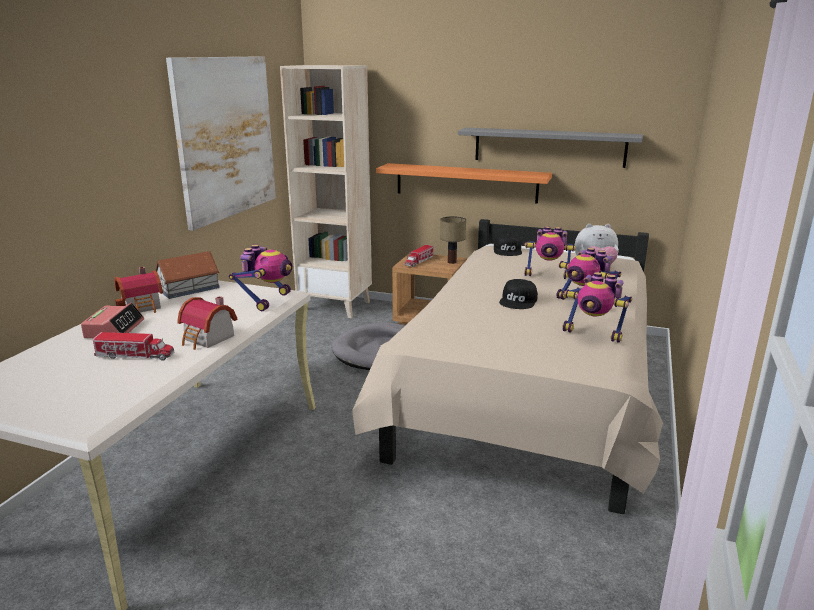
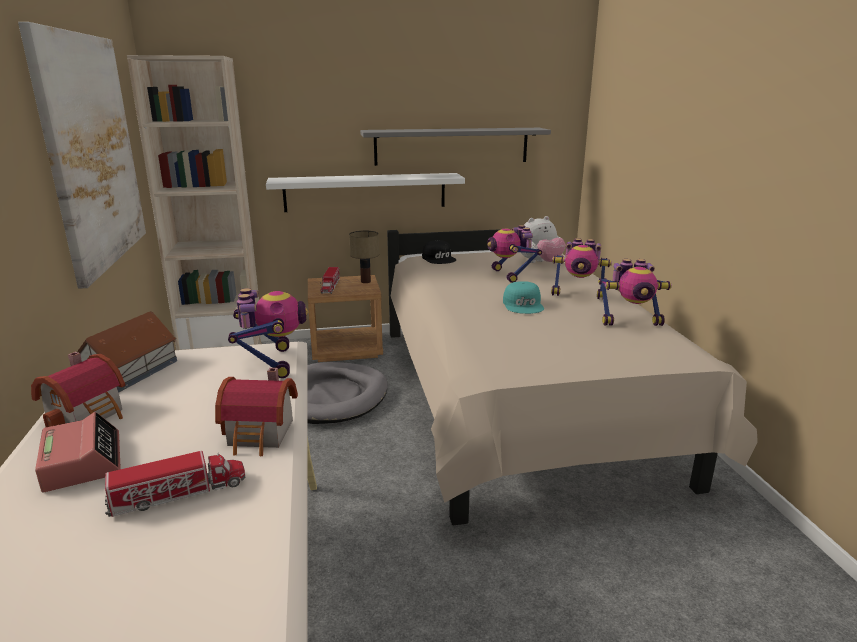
camera: 30 degrees left, 0 degrees up
orange shelf [376,163,552,204] -> white shelf [266,173,465,212]
black cap [499,279,538,309] -> turquoise cap [503,281,544,314]
toy robot [524,226,576,279] -> toy robot turned 90 degrees clockwise [487,225,542,283]

